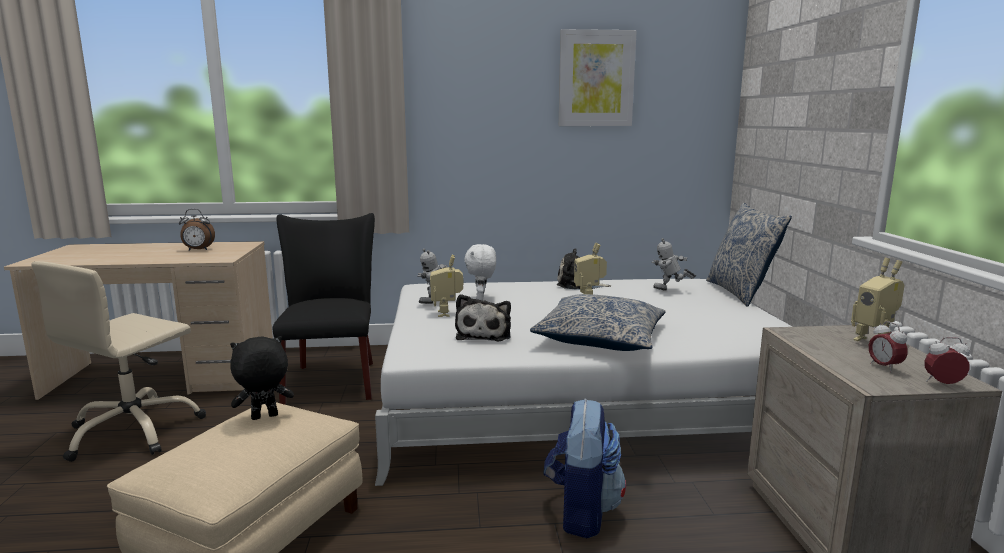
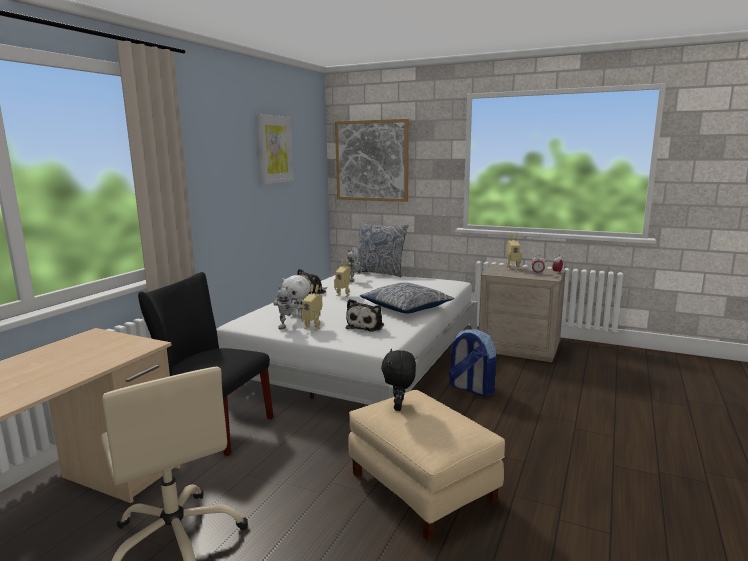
camera: 60 degrees left, 0 degrees up
alarm clock [179,209,215,251] -> none
plush toy [455,294,511,341] -> plush toy turned 75 degrees clockwise [346,299,384,332]
none -> picture [335,119,409,202]

